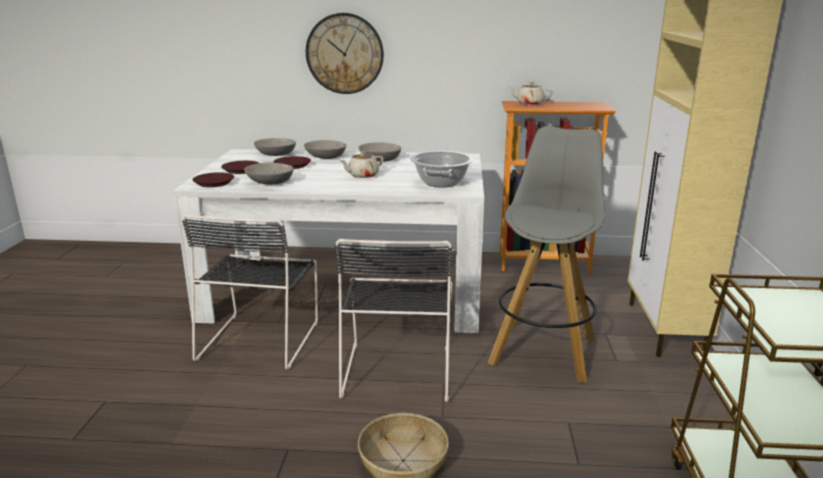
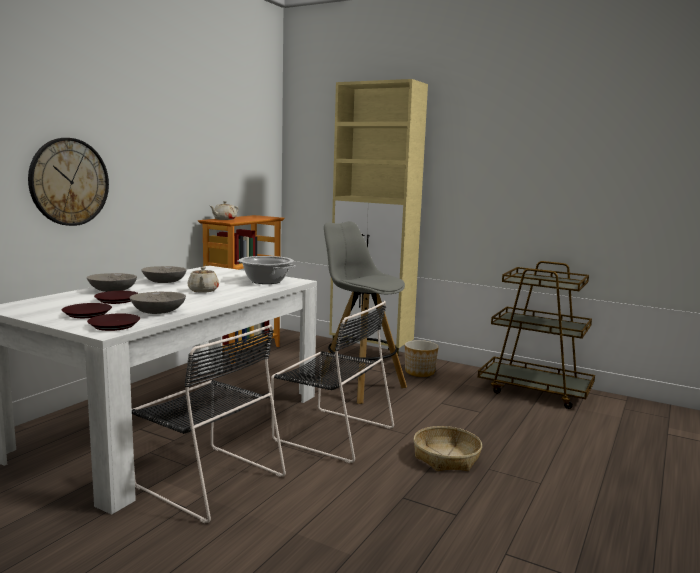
camera: 65 degrees left, 10 degrees down
grey bowl [254,138,296,156] -> none
none -> planter [405,340,439,377]

